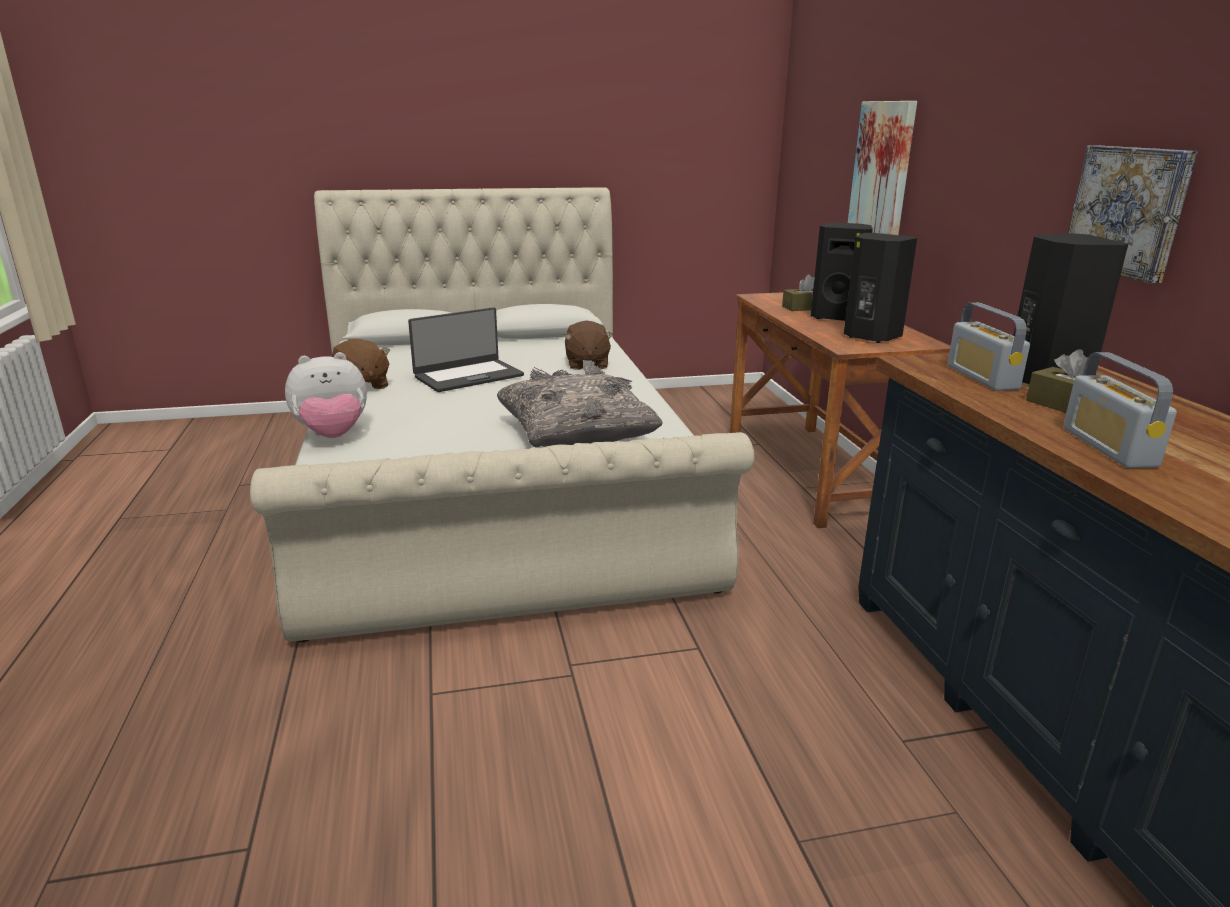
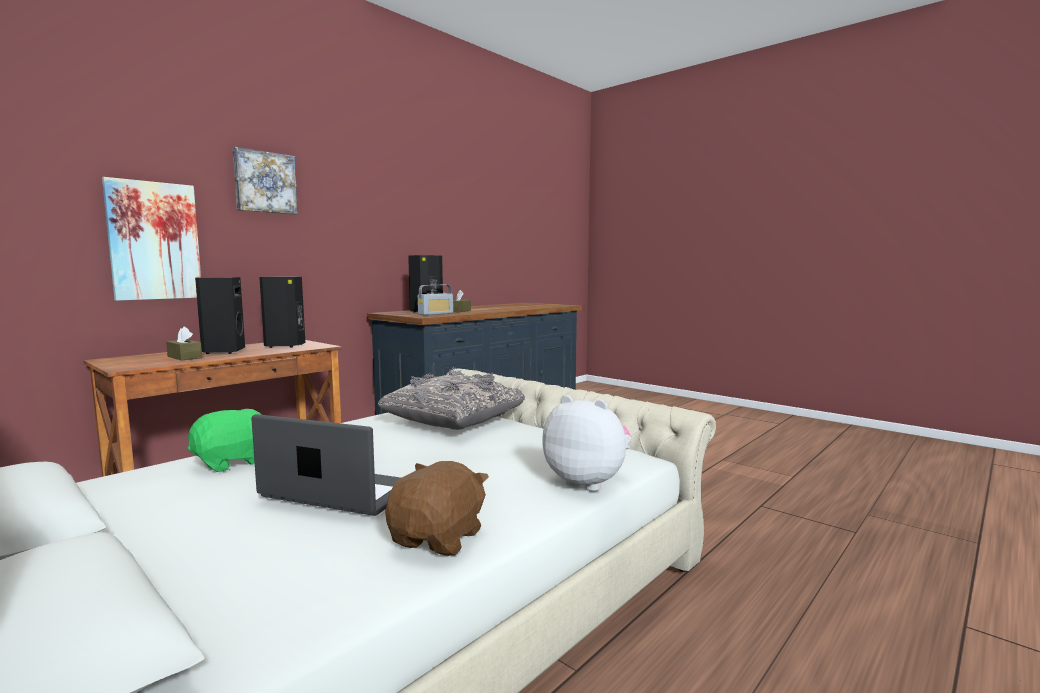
camera: 125 degrees left, 15 degrees down
brown plush toy [564,321,613,370] -> green plush toy [188,409,262,472]
radio [1063,352,1177,468] -> none
picture [1068,145,1198,284] -> picture moved to [233,147,298,215]

